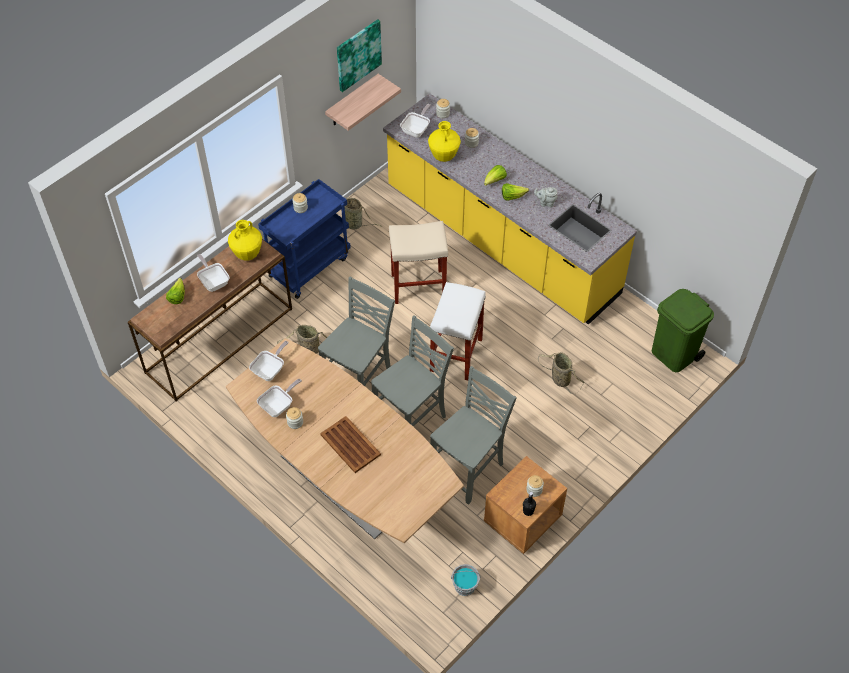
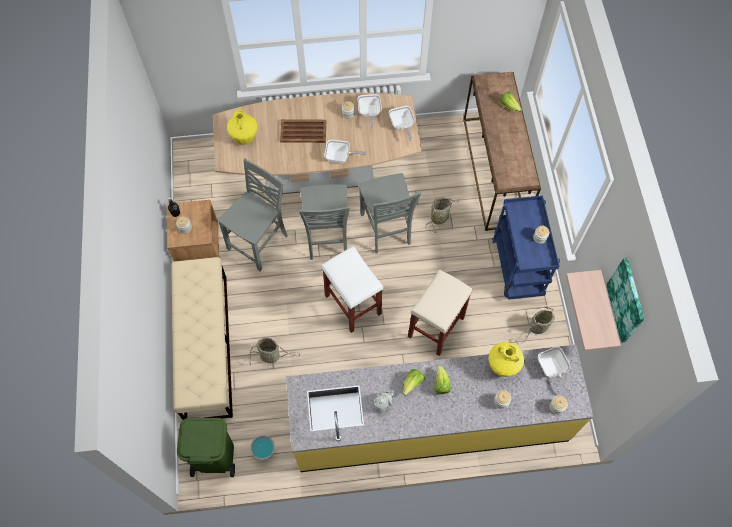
camera: 130 degrees right, 10 degrees up
frying pan [197,254,230,292] -> frying pan moved to [324,140,366,163]
yellow vase [228,220,262,261] -> yellow vase moved to [227,109,257,145]
grey chair [430,366,517,505] -> grey chair turned 135 degrees counterclockwise [218,158,288,271]
grey bucket [451,564,480,596] -> grey bucket moved to [250,435,275,460]
none -> beige bench [171,257,233,420]

